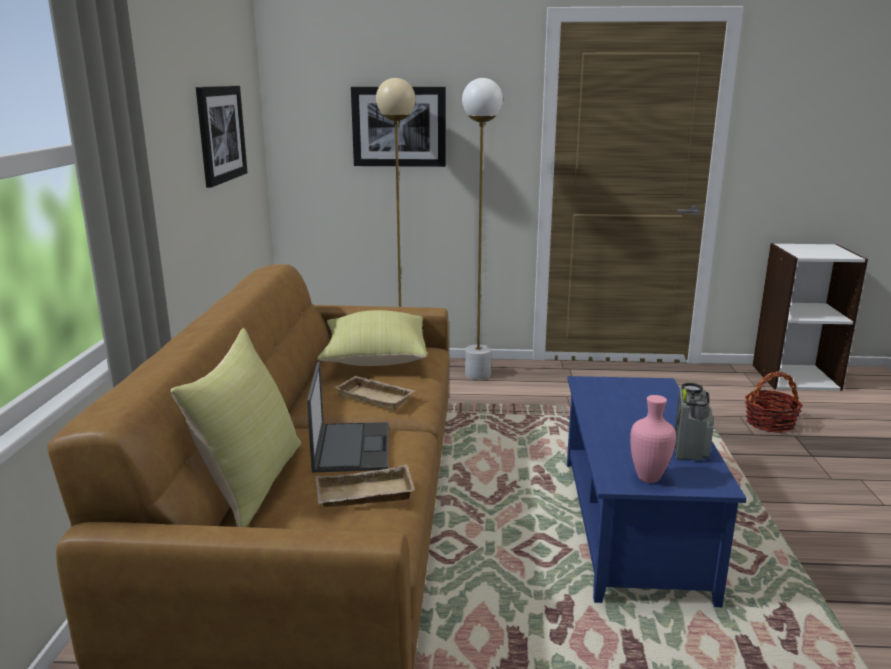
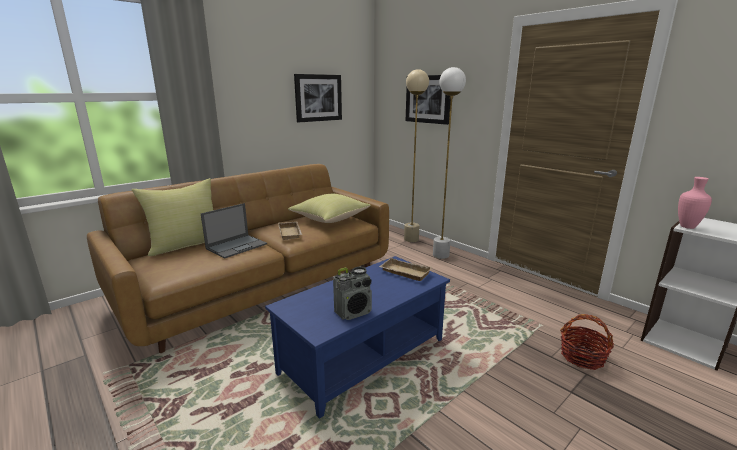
camera: 45 degrees right, 0 degrees up
beige tray [316,465,415,507] -> beige tray moved to [379,258,432,281]
pink vase [630,395,676,483] -> pink vase moved to [678,177,712,229]

